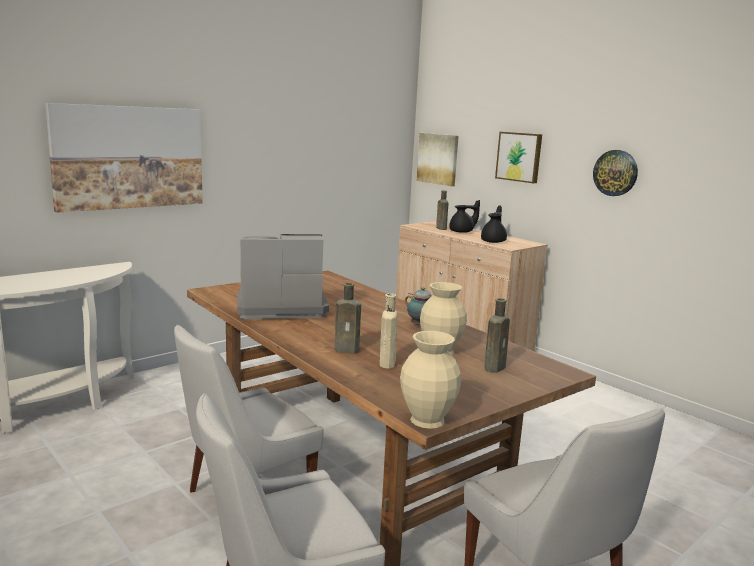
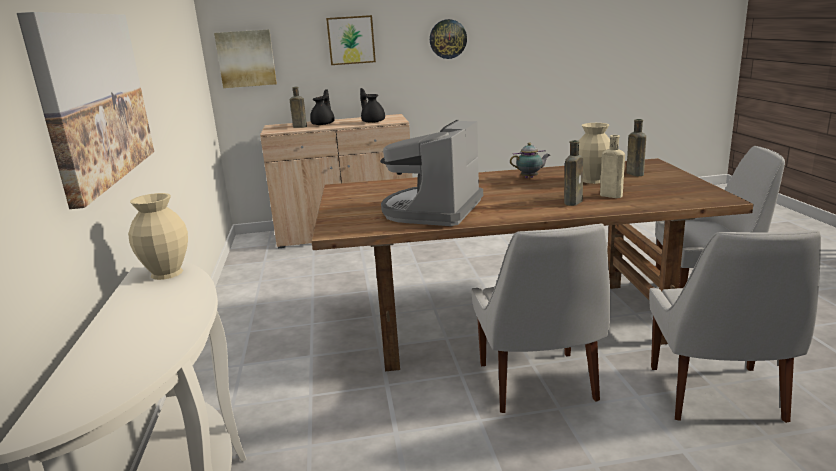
camera: 55 degrees left, 5 degrees up
beige vase [400,331,461,429] -> beige vase moved to [128,193,188,280]

